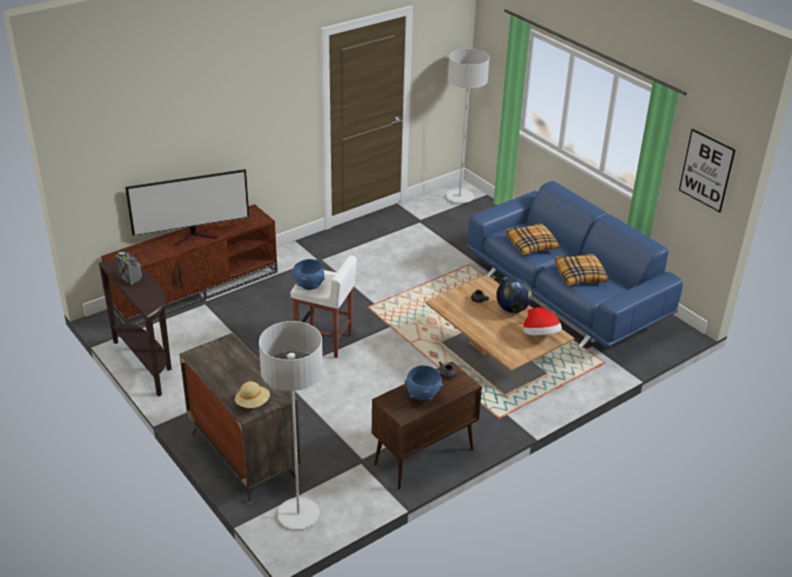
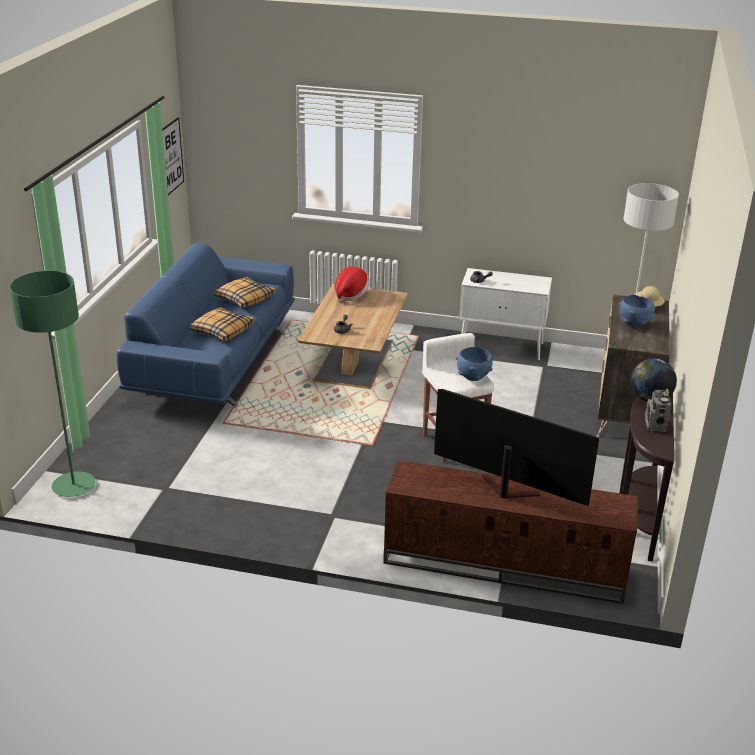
camera: 130 degrees left, 5 degrees down
brown cabinet [372,362,482,489] -> white cabinet [459,268,552,361]
blue bowl [404,365,443,401] -> blue bowl moved to [619,295,655,327]
grey floor lamp [446,49,489,203] -> green floor lamp [9,271,96,497]
globe [496,278,532,313] -> globe moved to [631,358,677,402]

